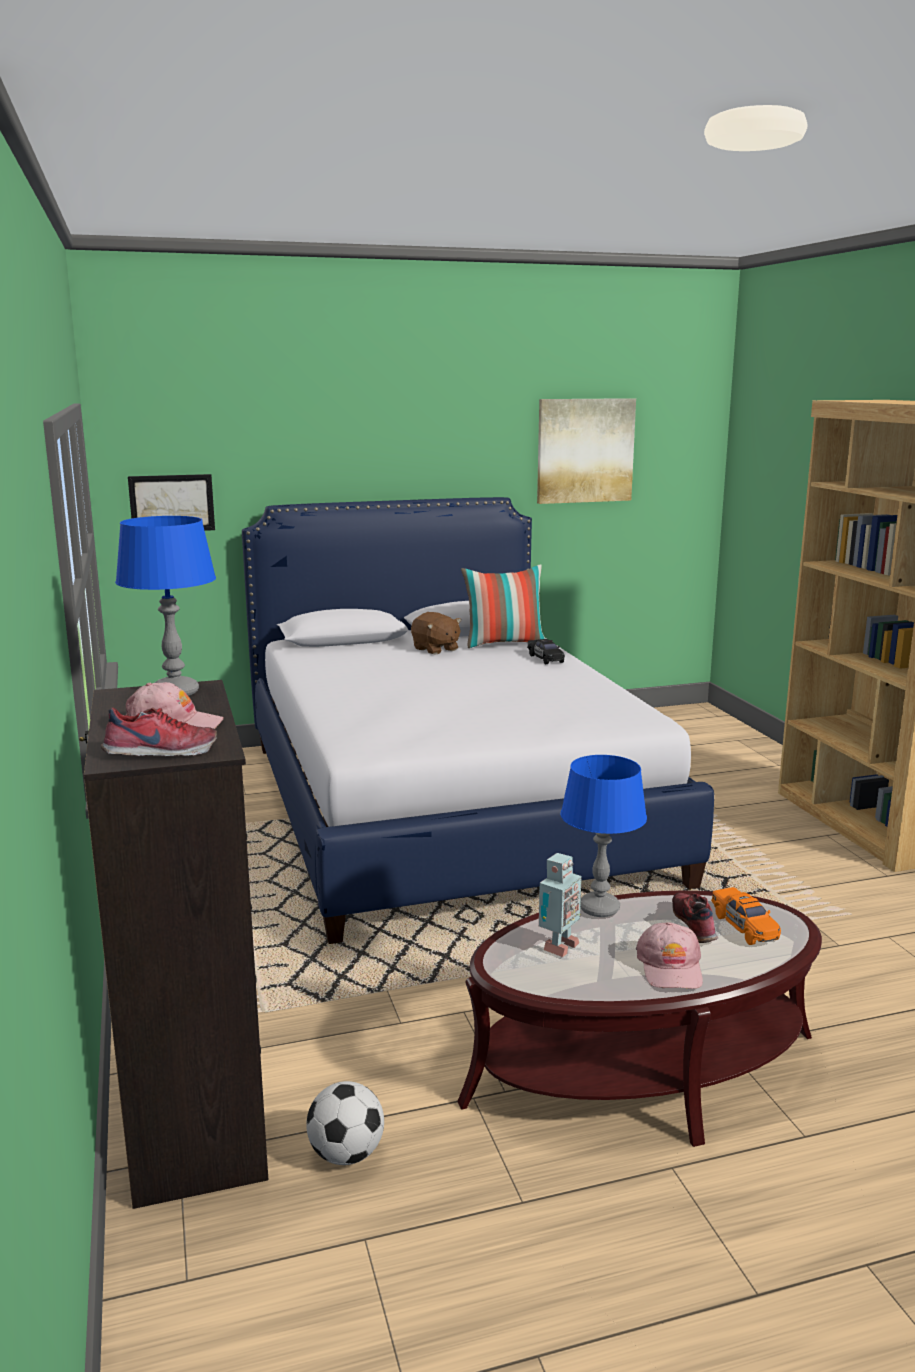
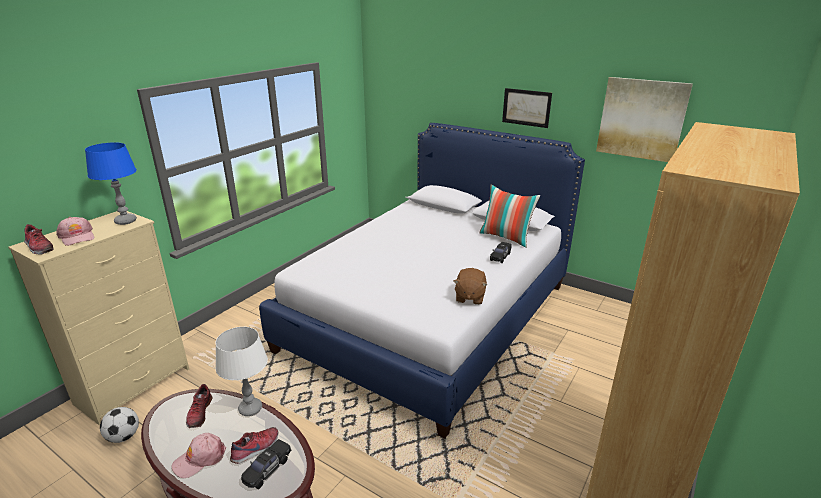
camera: 50 degrees right, 10 degrees up
black dresser [79,680,268,1209] -> beige dresser [8,211,189,426]
picture [128,474,215,531] -> picture moved to [502,88,552,128]
brown plush toy [411,612,461,655] -> brown plush toy moved to [454,268,487,305]
toy robot [539,853,582,957] -> shoe [186,384,212,428]
blue table lamp [560,755,647,917] -> white table lamp [215,327,268,416]
orange toy car [711,887,781,945] -> black toy car [241,439,291,489]

